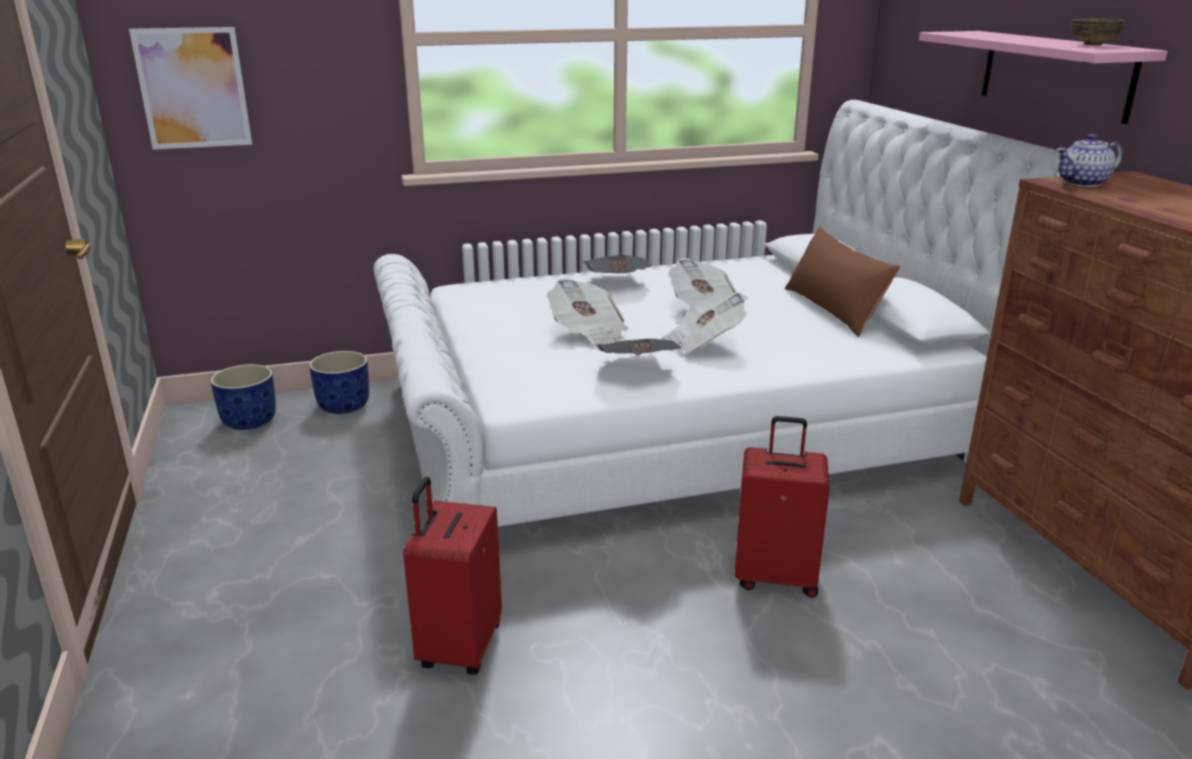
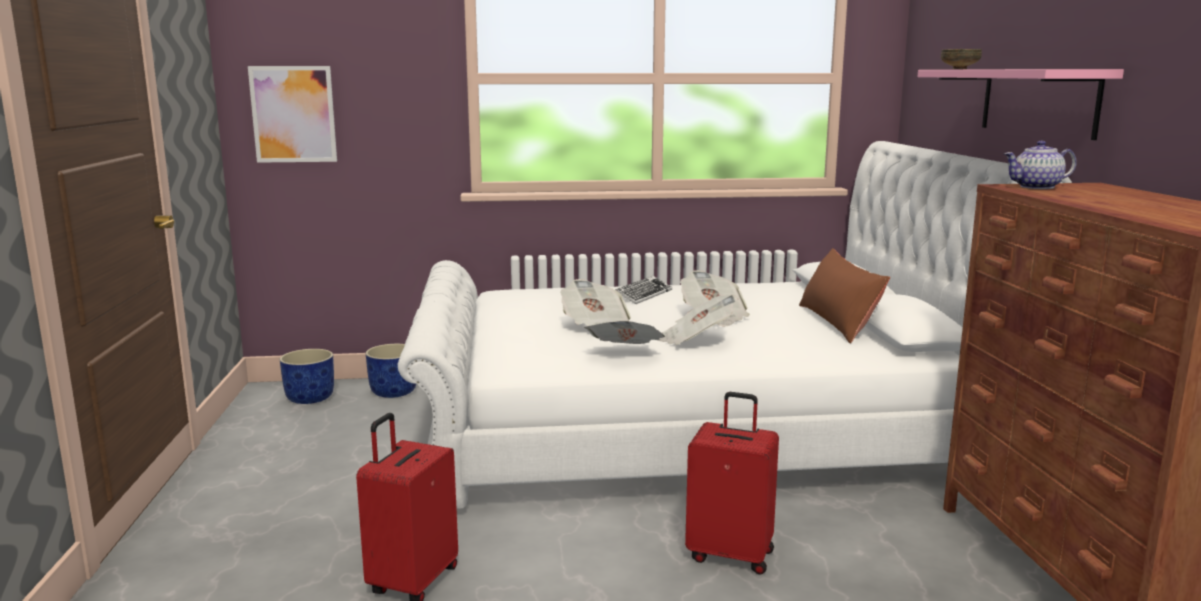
camera: 10 degrees right, 10 degrees down
newspaper [583,255,651,273] -> keyboard [616,276,672,304]
bowl [1070,19,1124,46] -> bowl moved to [941,49,982,69]

